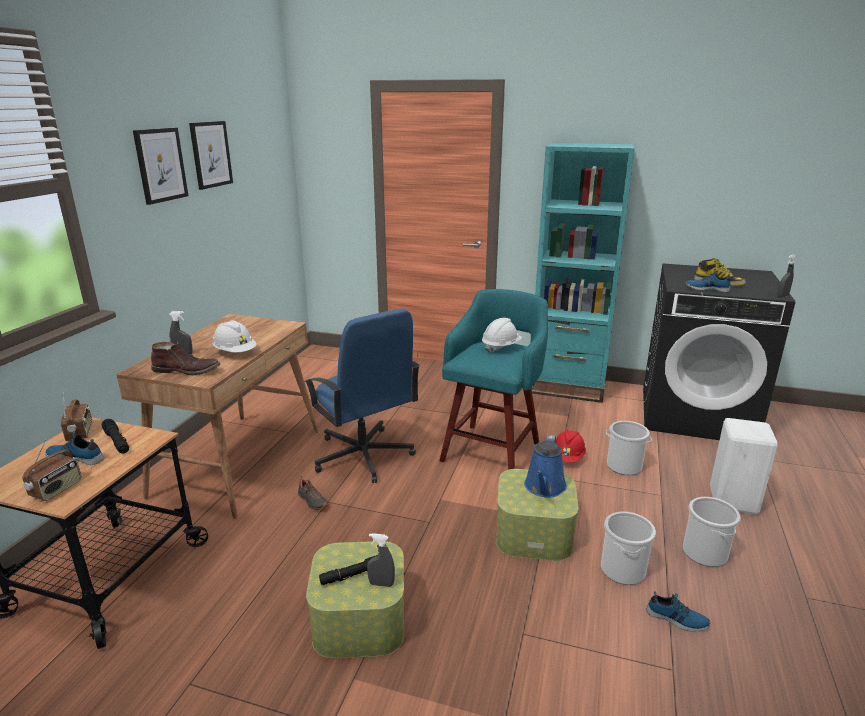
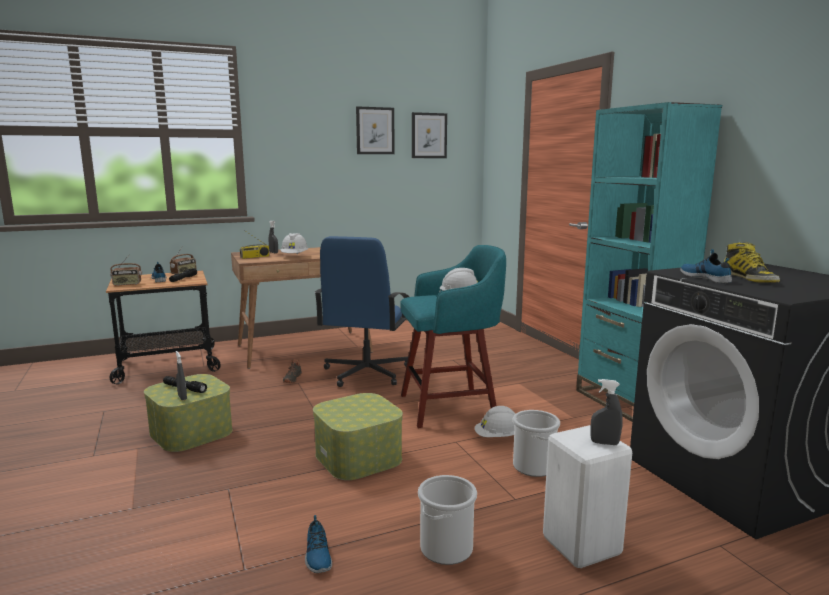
camera: 50 degrees right, 10 degrees down
picture [133,128,188,205] -> picture moved to [412,112,447,158]
brown boot [151,342,220,375] -> radio [240,230,269,259]
blue watering can [524,435,567,498] -> none
red hard hat [556,430,586,463] -> white hard hat [475,406,516,437]
bucket [601,511,656,585] -> none
grey spray bottle [777,255,796,298] -> grey spray bottle moved to [590,379,622,445]

